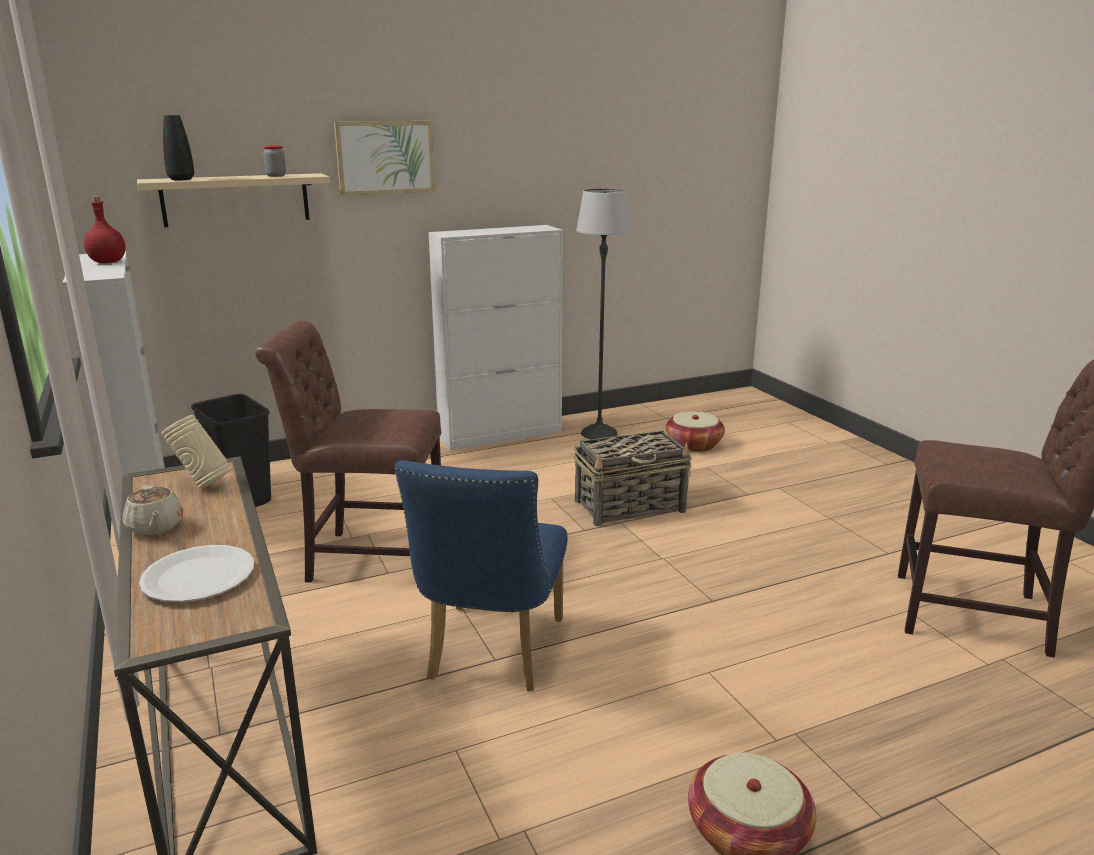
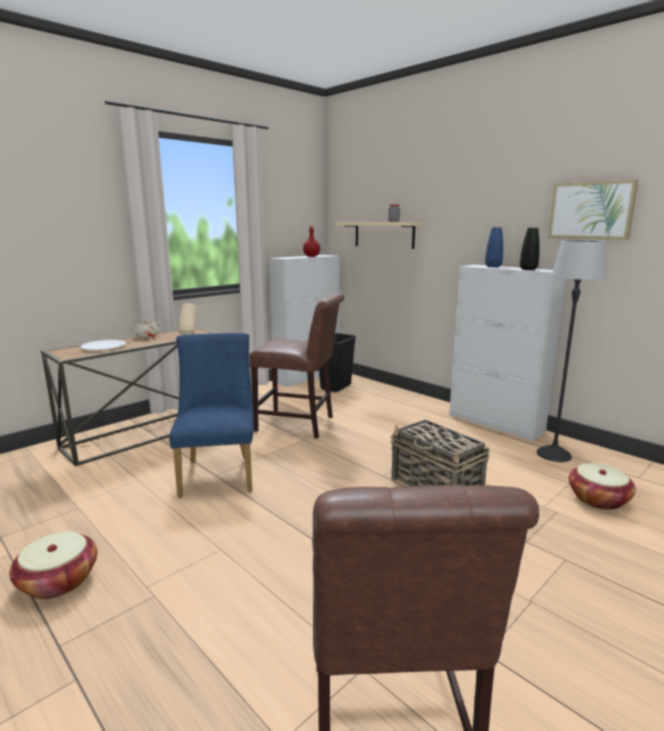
camera: 70 degrees right, 5 degrees down
black vase [163,115,194,180] -> black vase moved to [520,228,540,270]
brown chair [255,320,441,588] -> brown chair turned 120 degrees clockwise [249,293,344,438]
picture [334,121,435,196] -> picture moved to [548,179,638,240]
blue chair [395,460,568,691] -> blue chair turned 90 degrees clockwise [169,333,253,498]
none -> blue vase [485,227,503,267]

